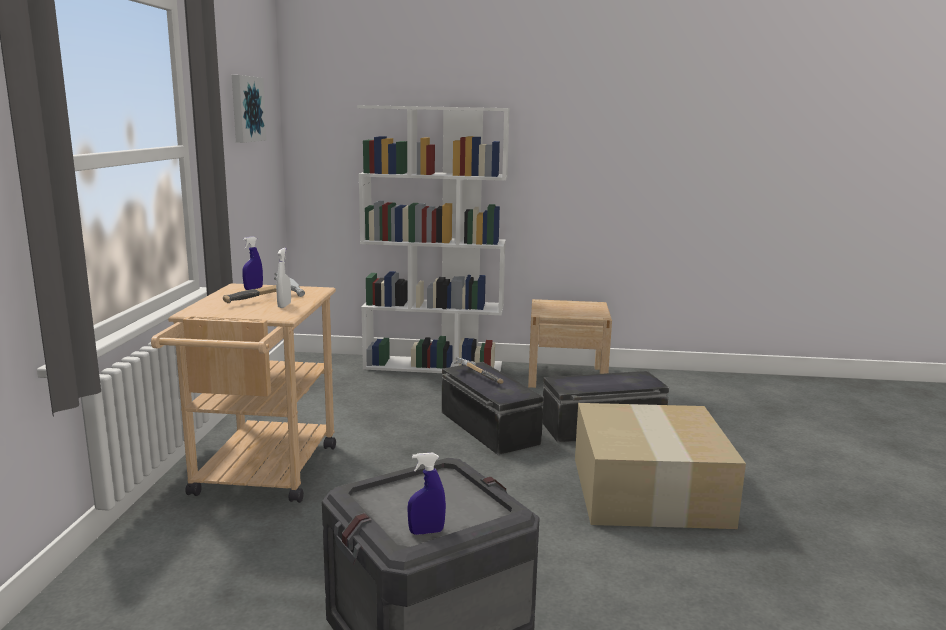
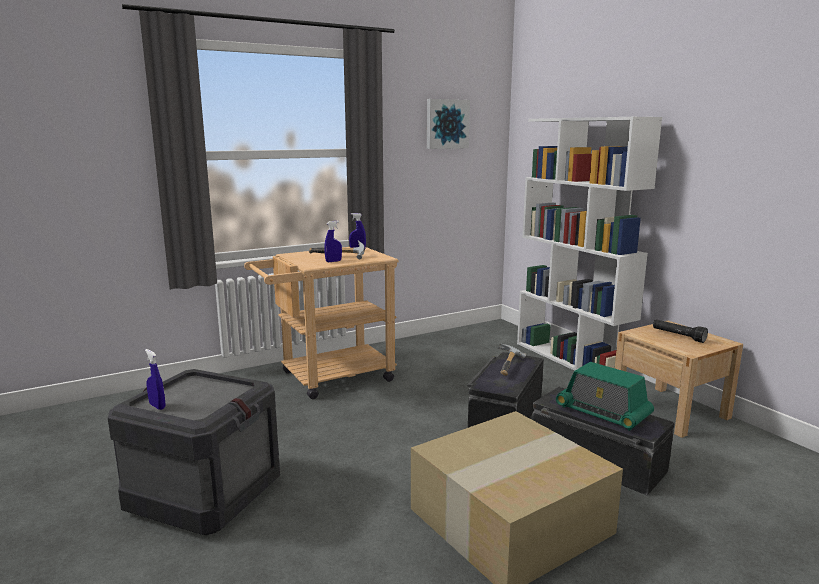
camera: 55 degrees right, 0 degrees up
white spray bottle [276,248,291,308] -> blue spray bottle [324,221,342,262]
none -> radio [556,362,654,431]
none -> black flashlight [653,319,708,343]

